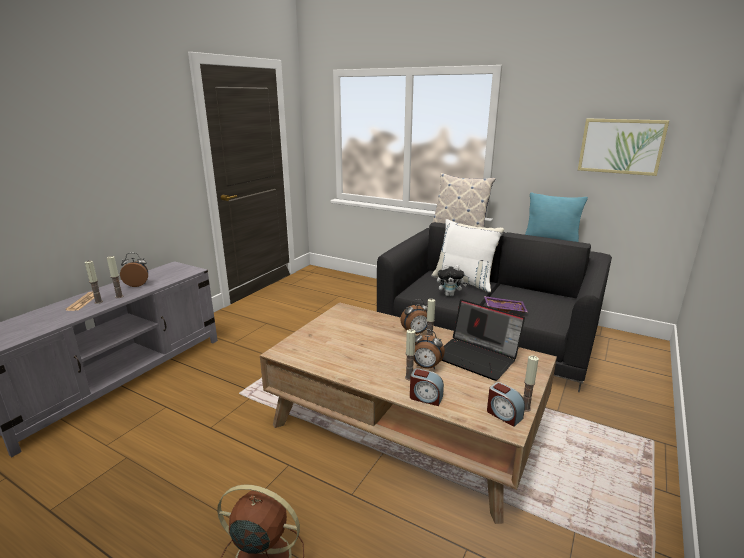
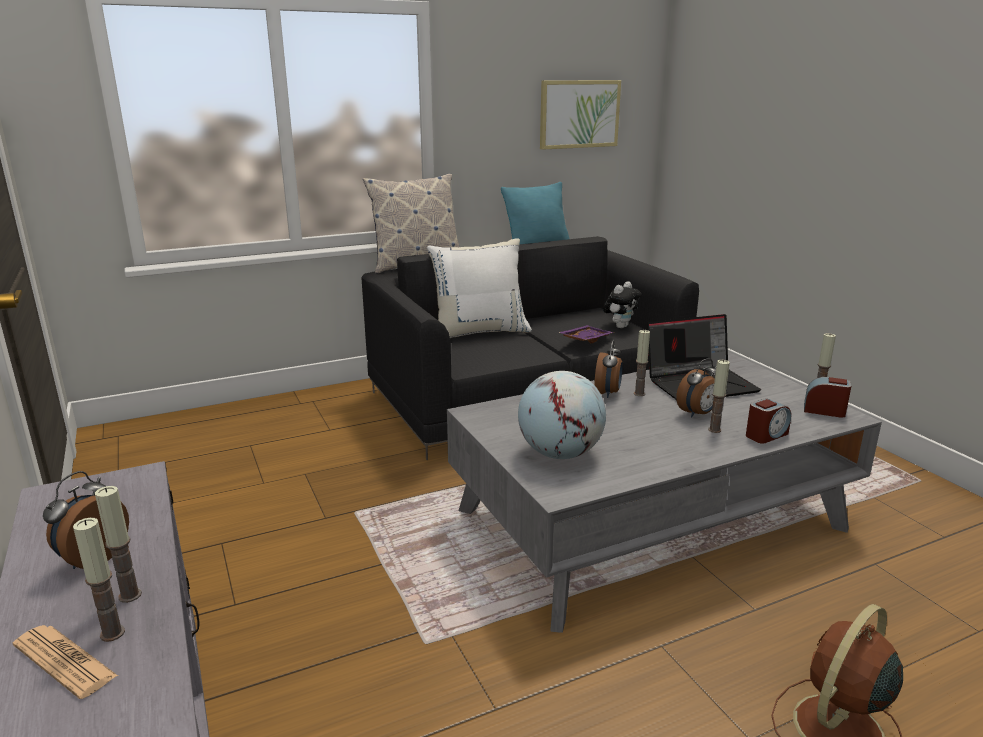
camera: 55 degrees left, 0 degrees up
brown coffee table [260,302,557,524] -> grey coffee table [447,353,882,633]
plush toy [437,264,467,296] -> plush toy moved to [603,281,641,328]
alarm clock [487,382,525,427] -> alarm clock turned 150 degrees counterclockwise [804,377,851,418]
none -> globe [518,371,606,459]

